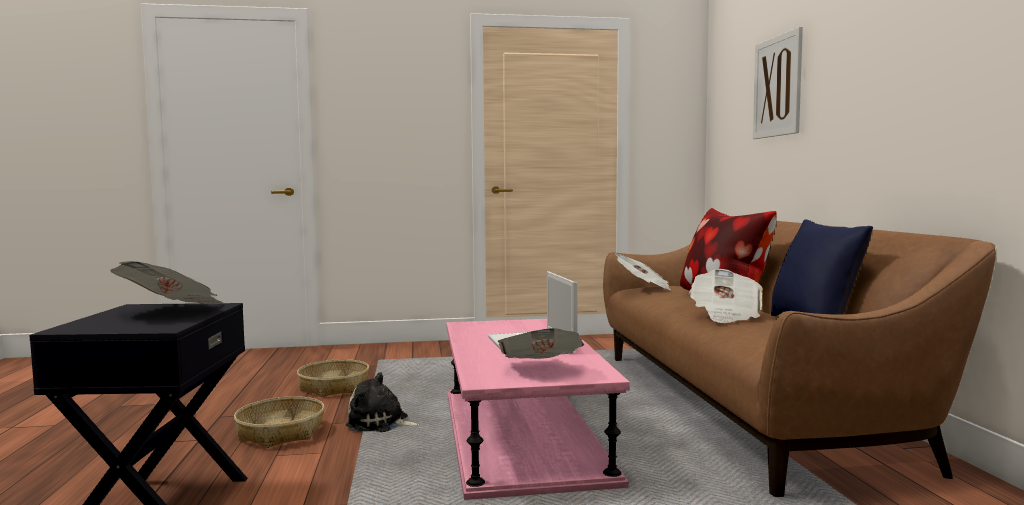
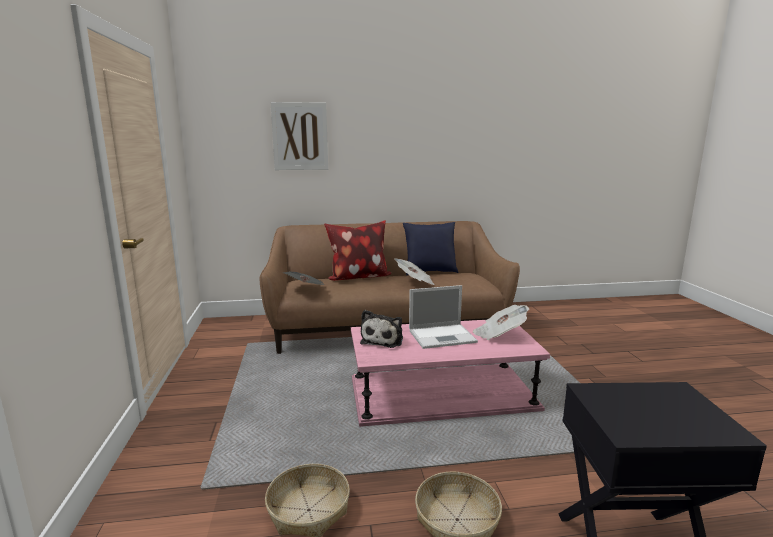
camera: 90 degrees left, 10 degrees up
newspaper [110,261,223,304] -> none
plush toy [346,372,419,432] -> plush toy moved to [360,310,403,348]

